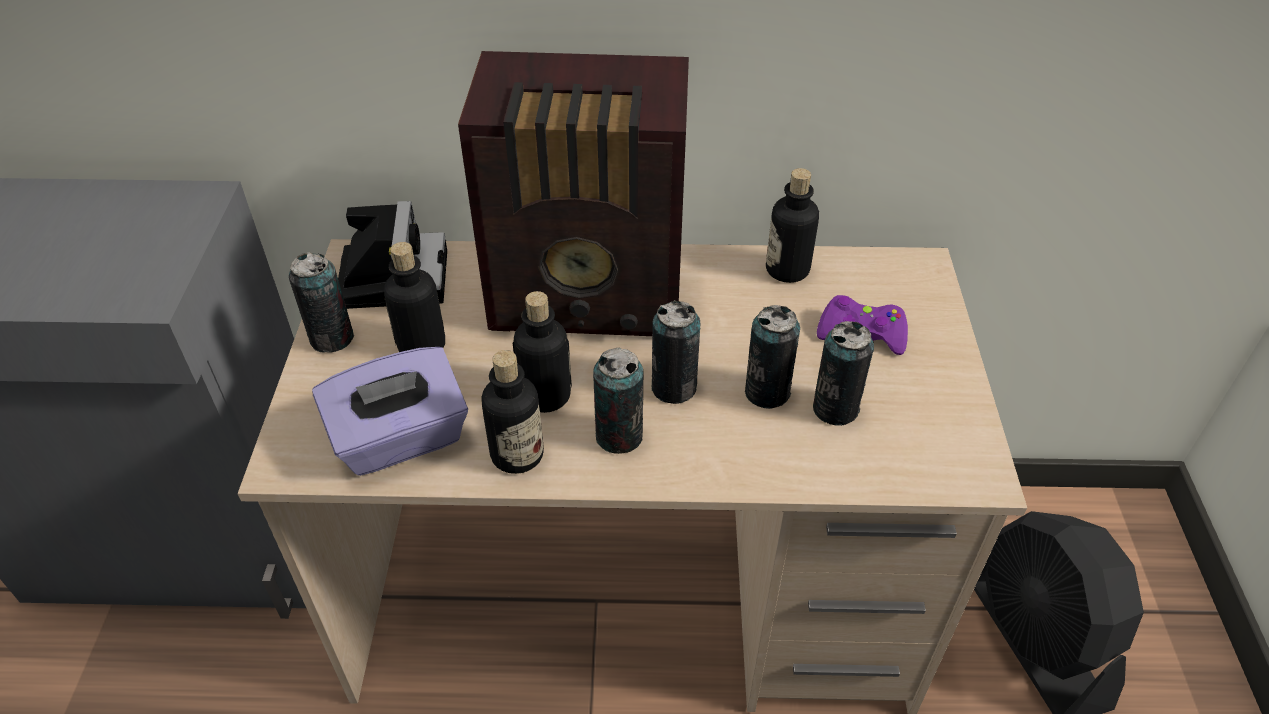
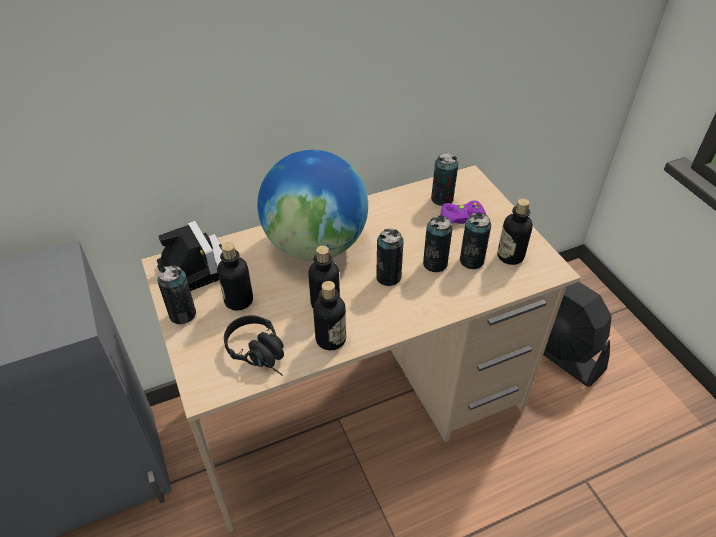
camera: 25 degrees left, 0 degrees up
purple tissue box [312,347,468,476] -> black headphones [224,315,284,376]
radio [458,51,689,336] -> globe [257,150,368,261]
can [593,348,644,454] -> can moved to [431,153,458,206]
bottle [766,168,819,283] -> bottle moved to [497,198,533,265]

